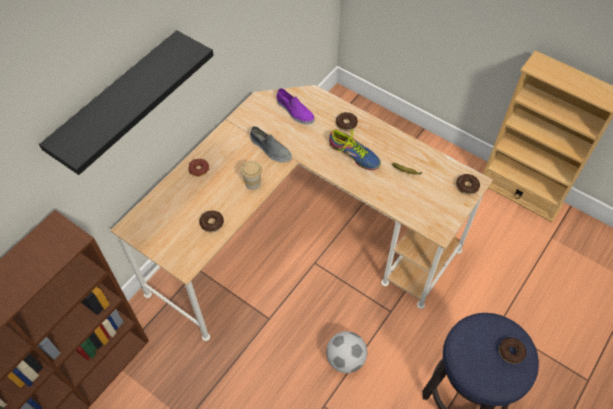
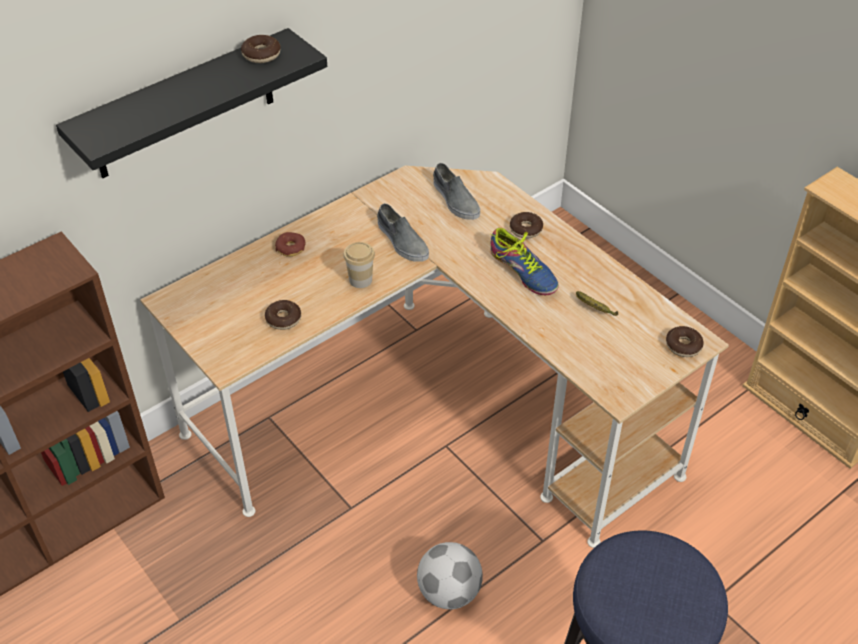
camera: 15 degrees right, 10 degrees down
purple shoe [276,88,314,125] -> grey shoe [433,163,480,220]
donut [499,338,526,364] -> donut moved to [241,35,280,63]

